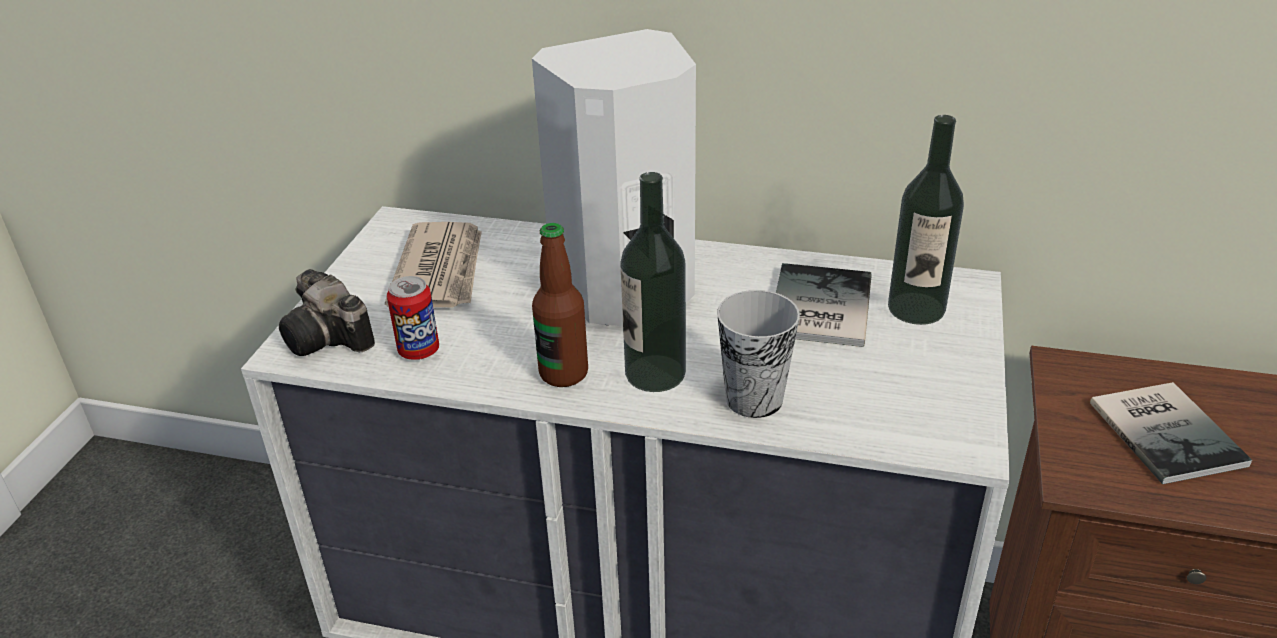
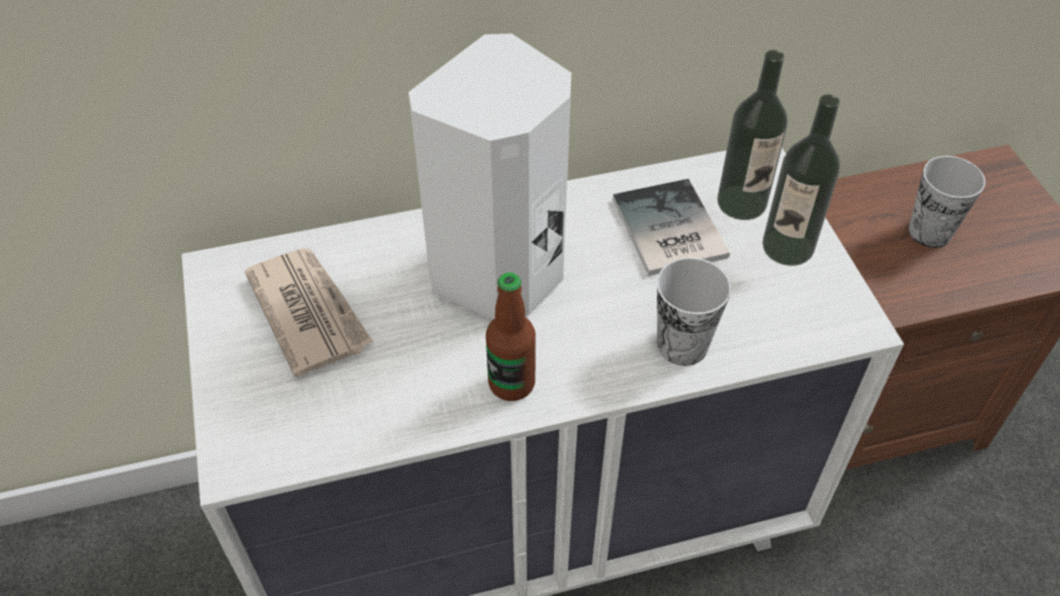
camera: 30 degrees left, 15 degrees up
camera [279,269,375,356] -> none
can [387,276,439,360] -> none
bottle [620,172,686,392] -> bottle moved to [762,94,840,266]
book [1090,382,1252,484] -> cup [909,156,986,248]

